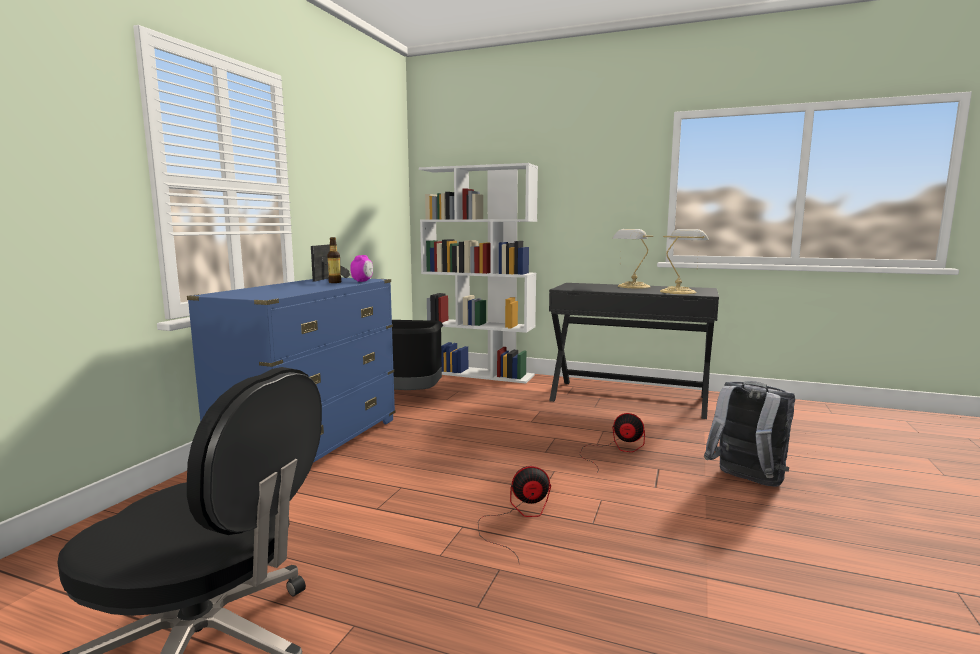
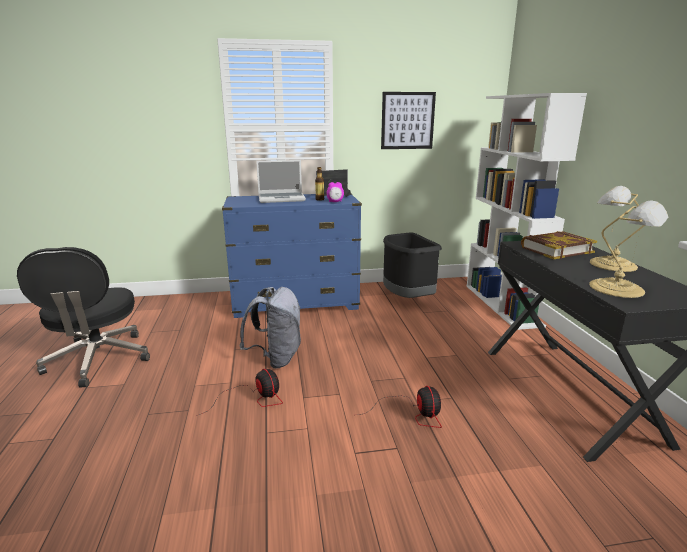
camera: 60 degrees right, 10 degrees up
grey backpack [704,381,796,487] -> grey backpack moved to [239,287,301,369]
none -> laptop [256,160,306,203]
none -> picture [381,92,436,149]
none -> book [521,231,597,259]

